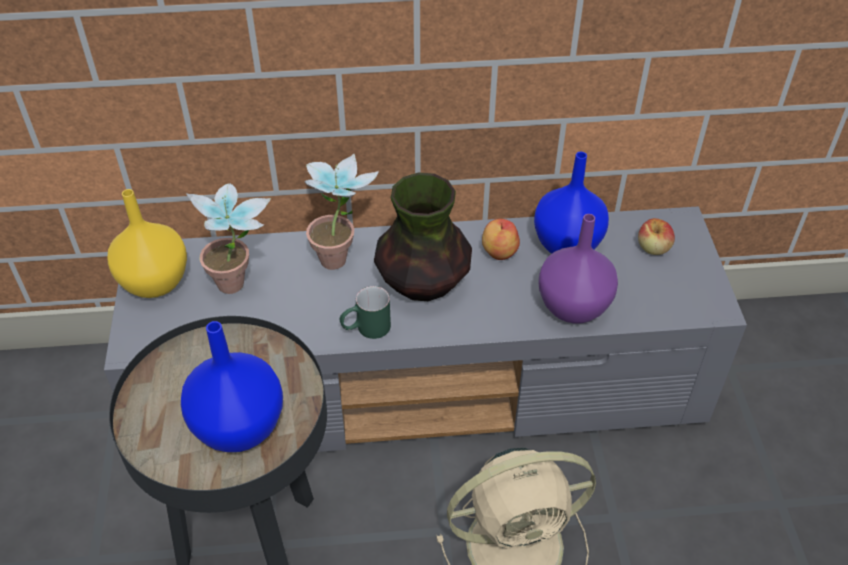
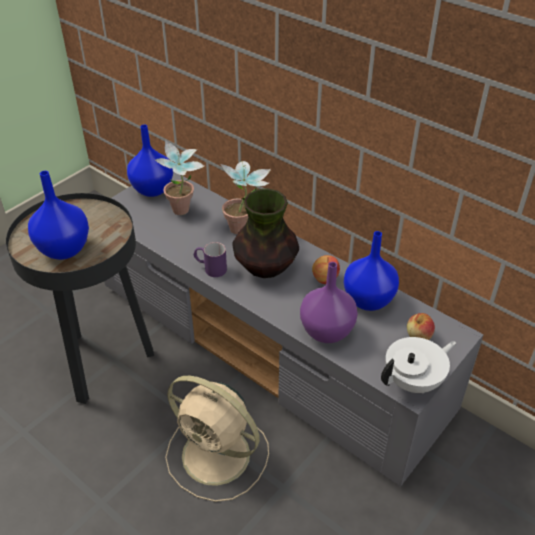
camera: 45 degrees right, 5 degrees down
yellow vase [108,189,187,298] -> blue vase [127,125,173,197]
green mug [340,286,391,339] -> purple mug [194,242,227,277]
none -> white teapot [381,337,456,394]

